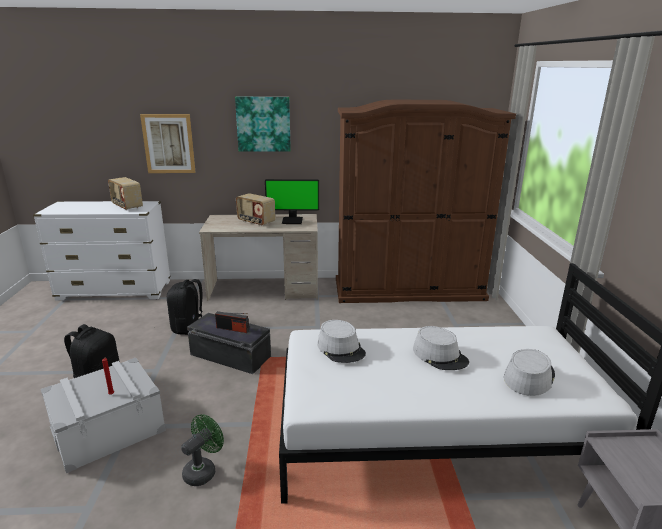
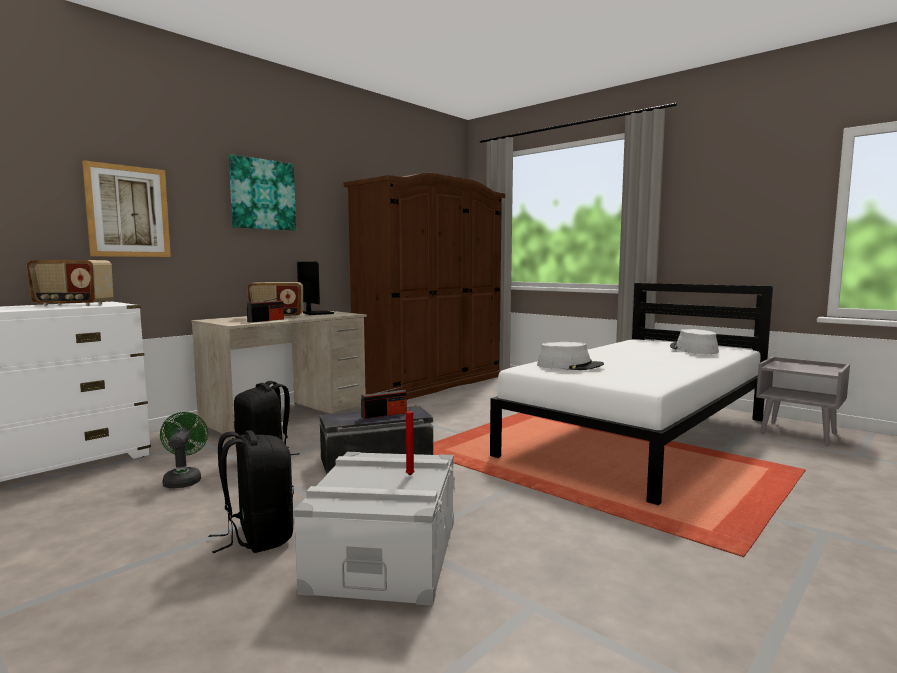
camera: 45 degrees left, 15 degrees down
green fan [181,414,224,486] -> green fan moved to [160,412,208,488]
monitor [265,179,319,224] -> monitor turned 75 degrees counterclockwise [297,262,334,315]
grey hat [413,326,469,370] -> none
none -> radio [247,298,284,323]

